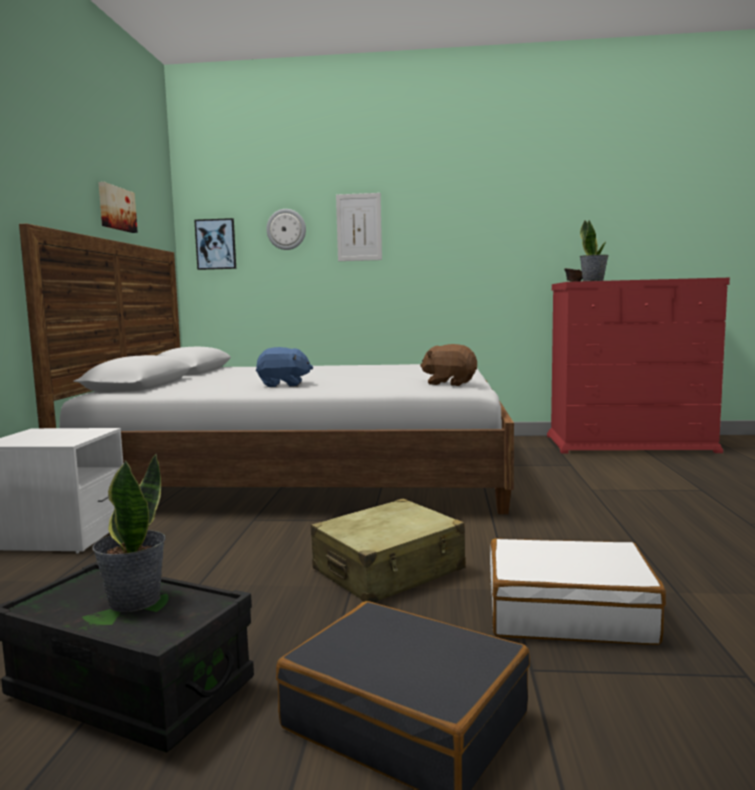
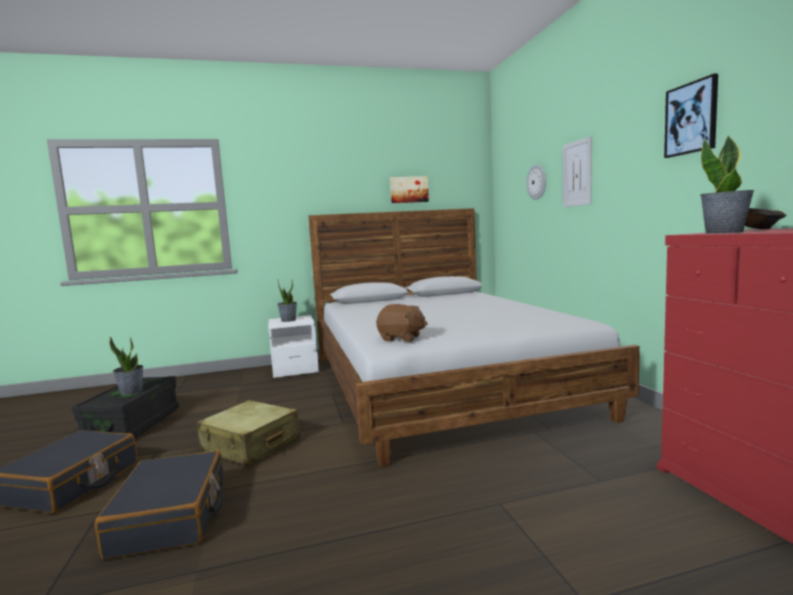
camera: 70 degrees right, 0 degrees up
picture [194,218,236,270] -> picture moved to [664,74,718,158]
blue plush toy [256,347,313,387] -> none
brown plush toy [420,344,477,386] -> brown plush toy turned 105 degrees clockwise [376,304,428,342]
white suitcase [490,538,666,645] -> black suitcase [95,450,224,559]
none -> potted plant [277,279,297,322]

